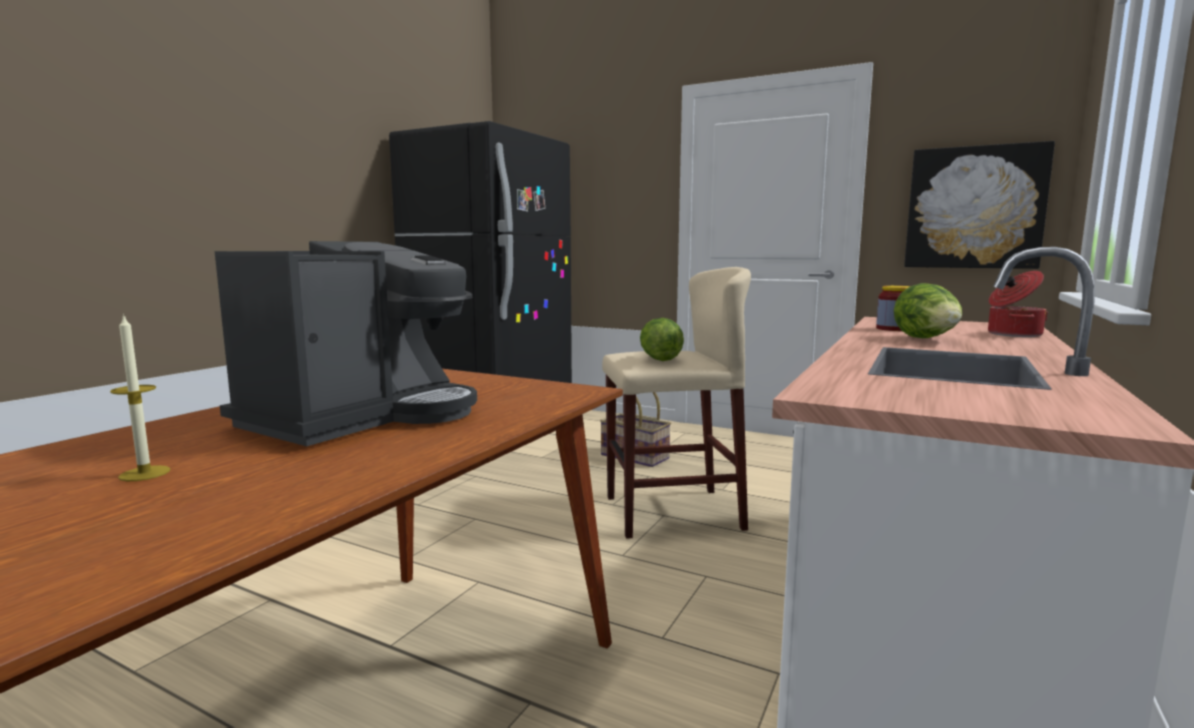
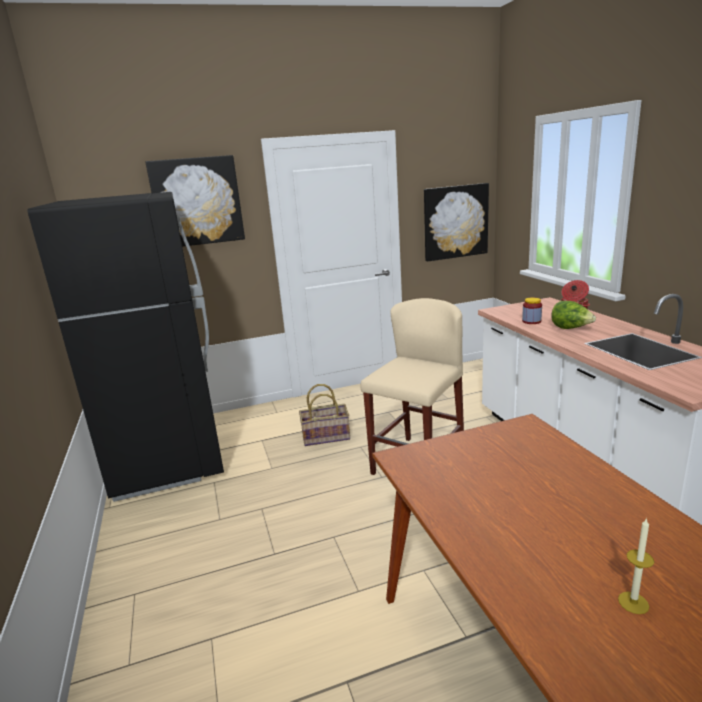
camera: 45 degrees left, 10 degrees up
coffee machine [215,241,477,446] -> none
lettuce [640,318,684,361] -> none
none -> picture [145,155,245,247]

